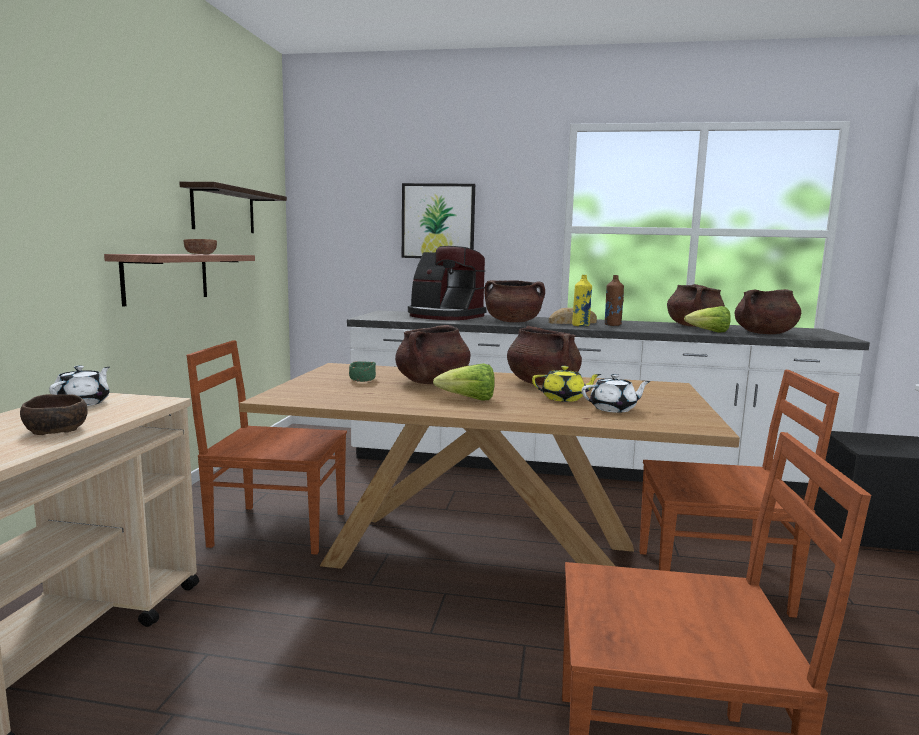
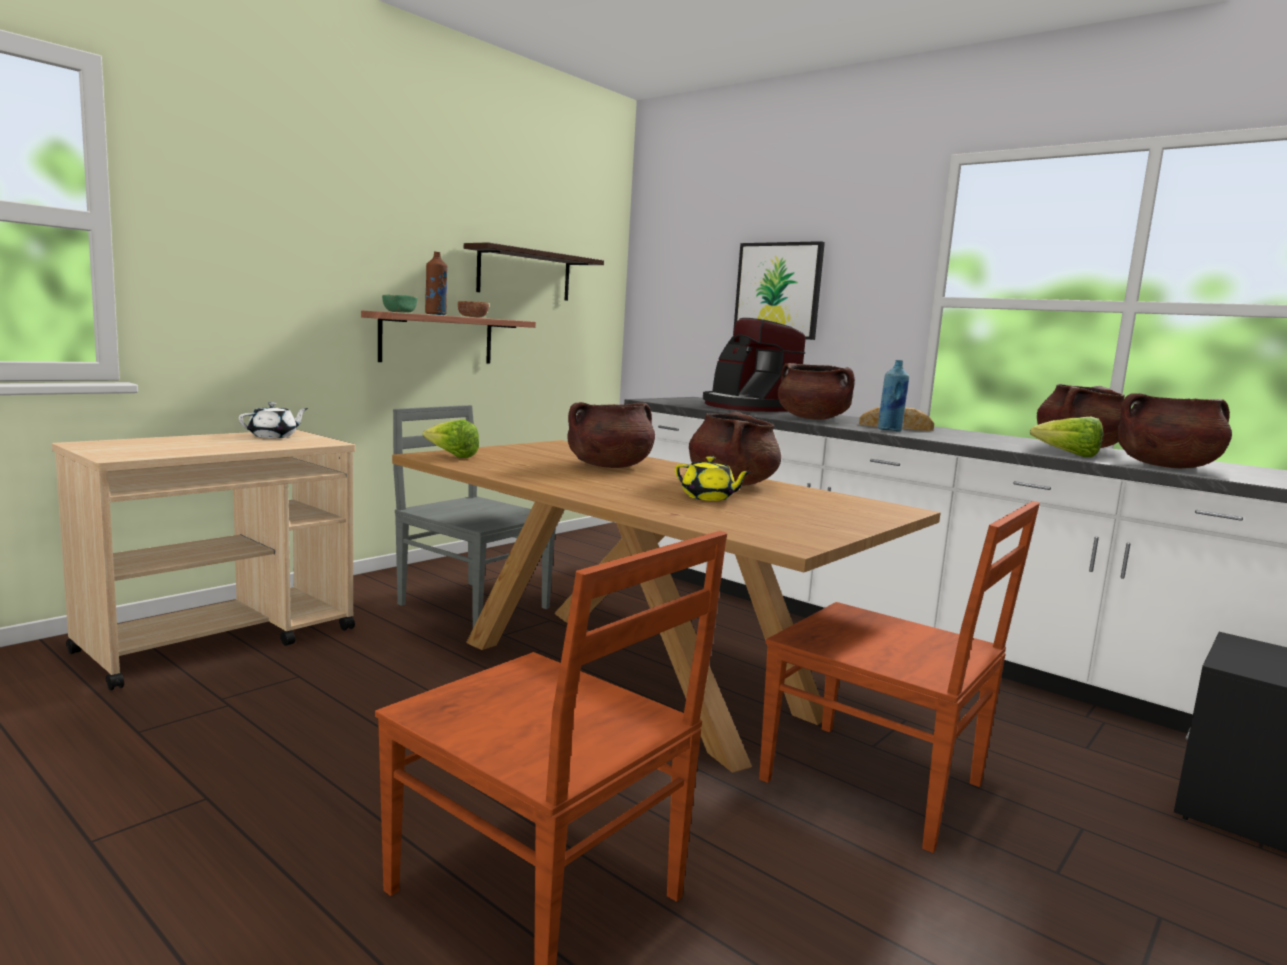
camera: 30 degrees right, 0 degrees up
brown bowl [20,394,88,435] -> none
brown chair [186,340,347,555] -> grey chair [393,405,555,628]
green bowl [349,361,376,382] -> green bowl moved to [382,294,417,313]
lettuce [433,363,495,401] -> lettuce moved to [423,420,479,458]
yellow bottle [572,275,592,326] -> blue bottle [878,360,909,432]
white teapot [582,374,651,413] -> none
brown bottle [605,275,624,326] -> brown bottle moved to [425,251,447,315]

